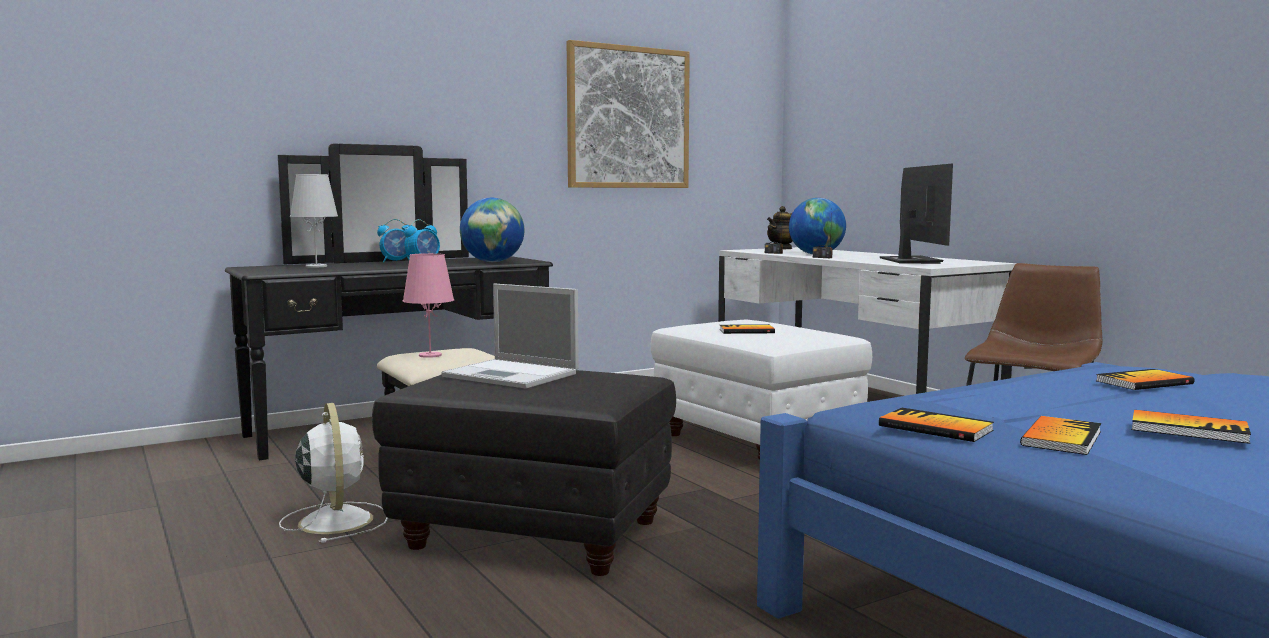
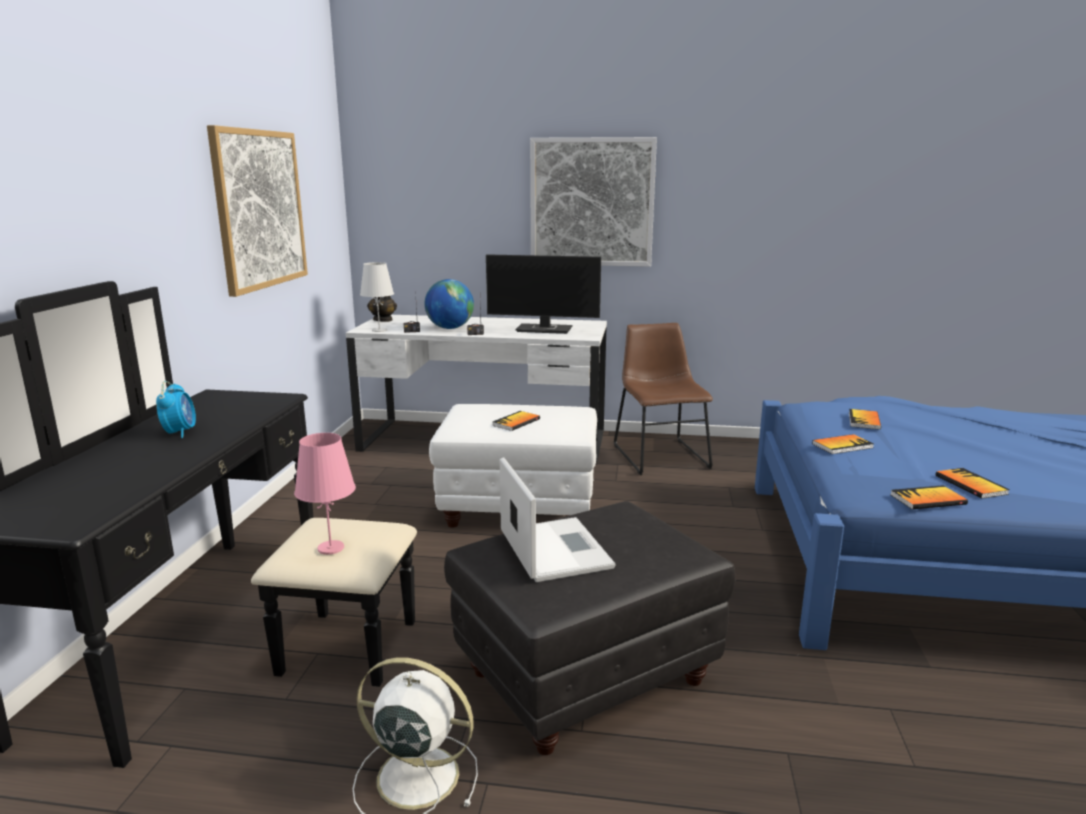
camera: 50 degrees left, 10 degrees up
white table lamp [290,174,338,268] -> white table lamp moved to [360,262,394,332]
alarm clock [377,219,412,262] -> none
laptop [441,284,579,389] -> laptop turned 90 degrees counterclockwise [500,458,616,582]
globe [460,197,524,262] -> none
monitor [879,164,953,264] -> monitor turned 150 degrees clockwise [486,254,601,334]
book [1132,410,1251,444] -> book moved to [812,434,874,454]
none -> picture [530,137,657,267]

